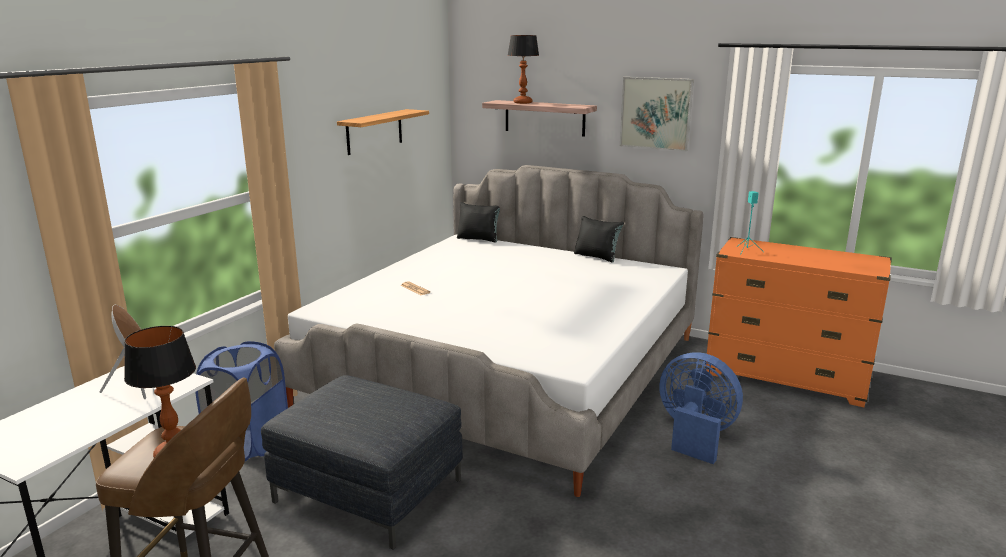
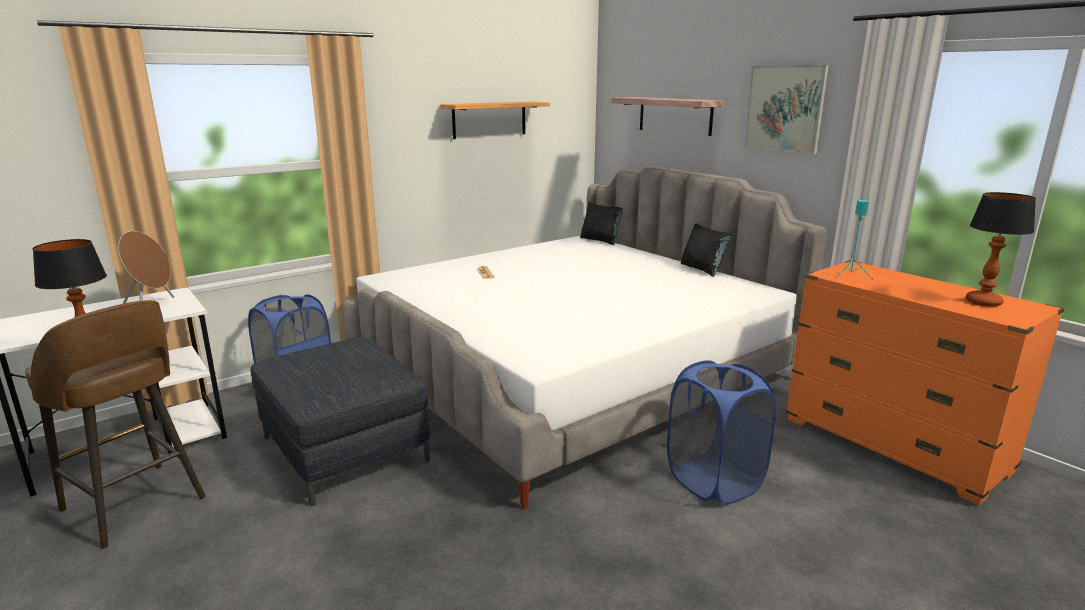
camera: 25 degrees right, 0 degrees up
table lamp [508,35,539,104] -> table lamp moved to [966,192,1036,307]
blue fan [660,352,743,464] -> blue laundry basket [667,360,776,505]

